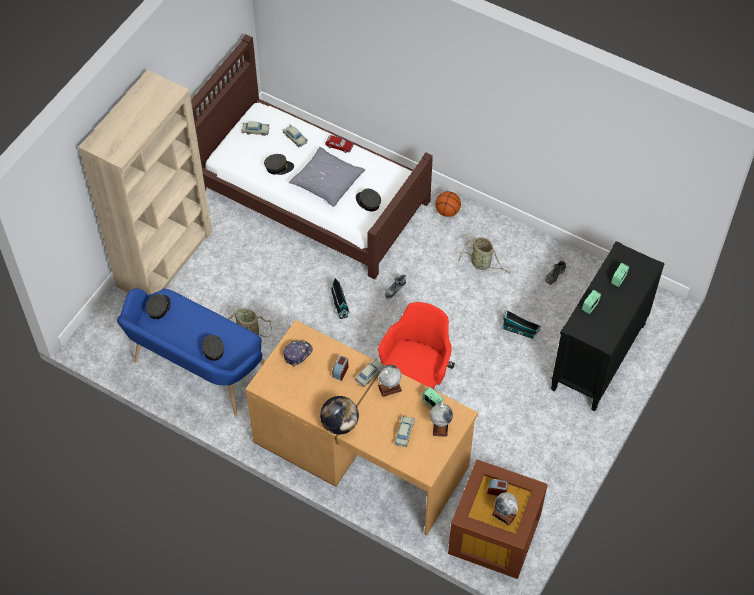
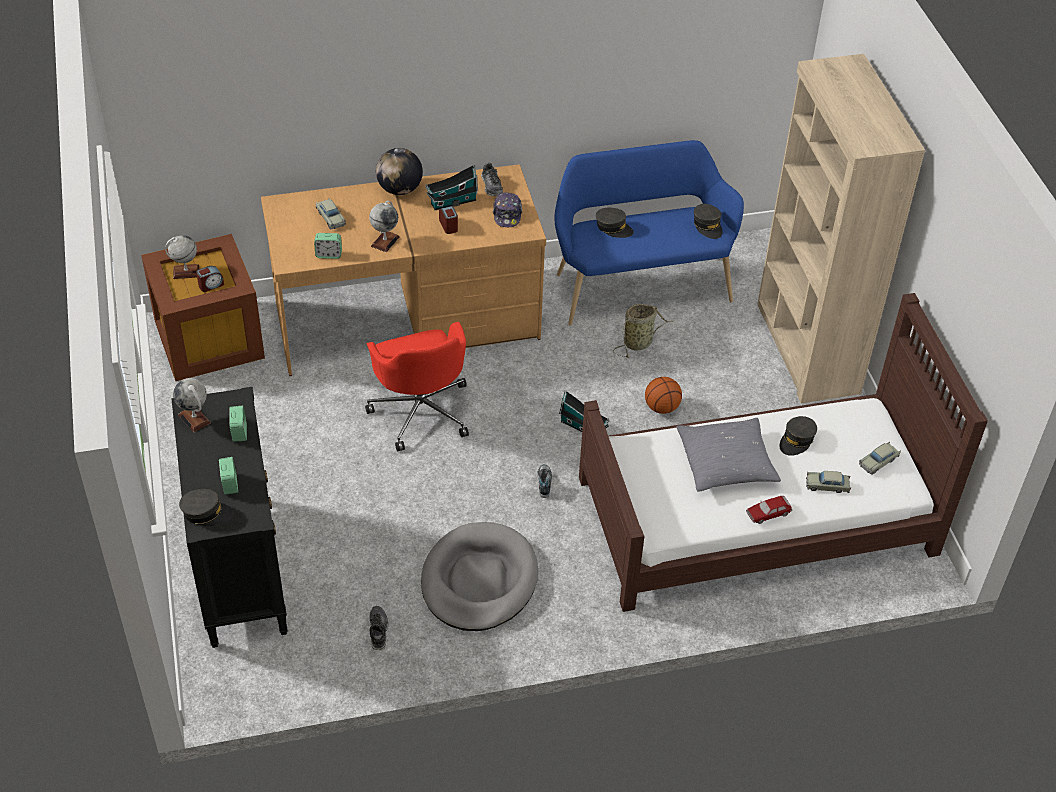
camera: 135 degrees right, 10 degrees down
beige toy car [355,358,385,387] -> none
grey cap [356,189,381,211] -> grey cap moved to [179,489,233,526]
globe [430,401,453,437] -> globe moved to [173,378,211,432]
basketball [435,191,461,217] -> basketball moved to [645,377,682,414]
basket [459,237,510,274] -> grey dog bed [421,522,538,631]
toy house [502,310,541,339] -> toy house moved to [425,165,478,210]
none -> shoe [481,163,503,196]

